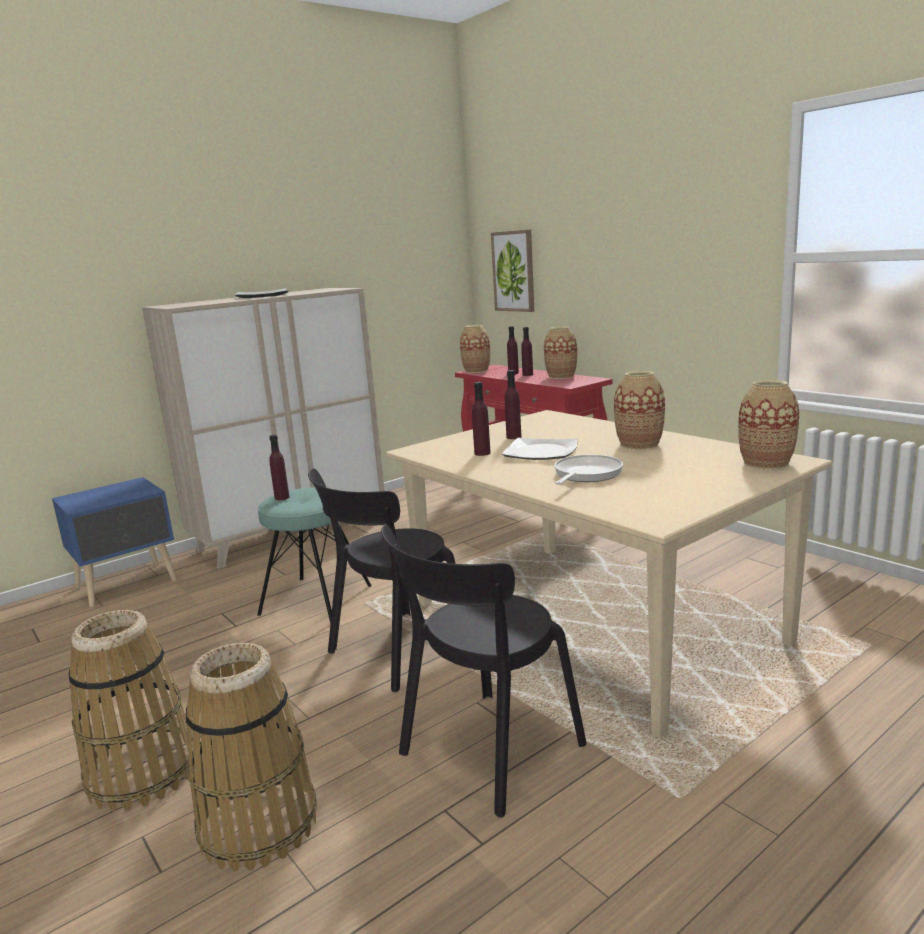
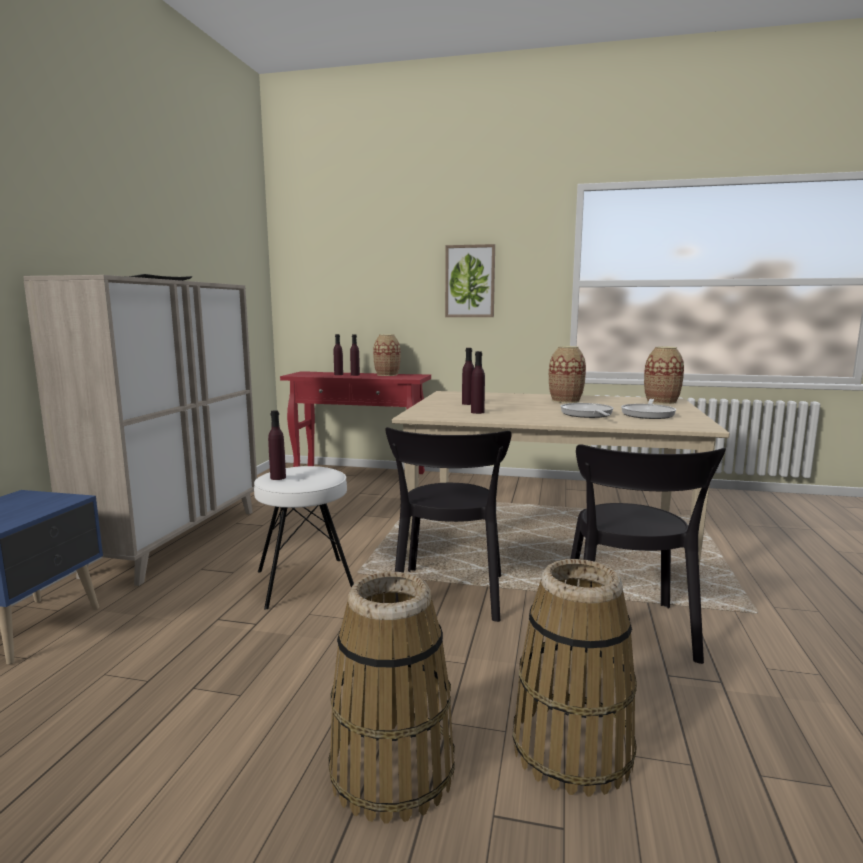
camera: 40 degrees left, 5 degrees down
turquoise stool [257,487,372,624] -> white stool [254,466,354,610]
vase [460,325,490,373] -> none
picture [491,229,534,312] -> picture moved to [445,244,495,317]
plate [502,438,578,460] -> none
none -> frying pan [621,399,676,419]

